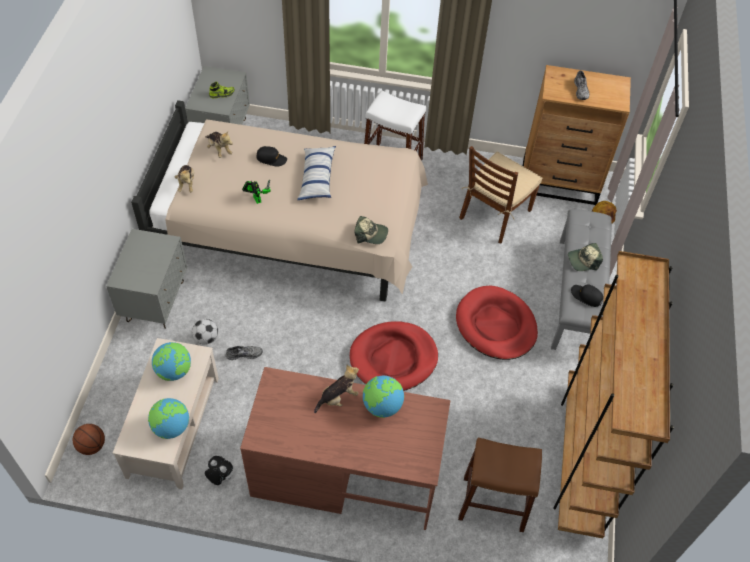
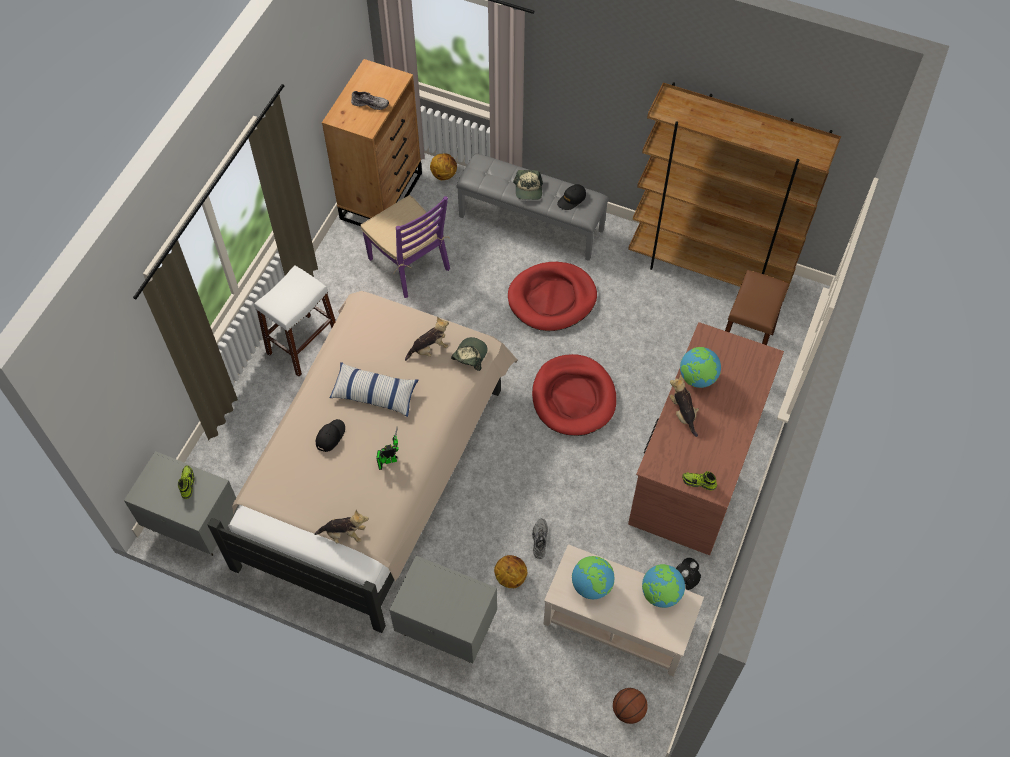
camera: 75 degrees left, 5 degrees up
football [192,319,218,345] -> basketball [494,555,527,588]
plush toy [206,131,233,158] -> plush toy moved to [405,317,449,361]
brown chair [459,146,542,244] -> purple chair [361,195,450,298]
none -> shoe [682,471,717,491]

